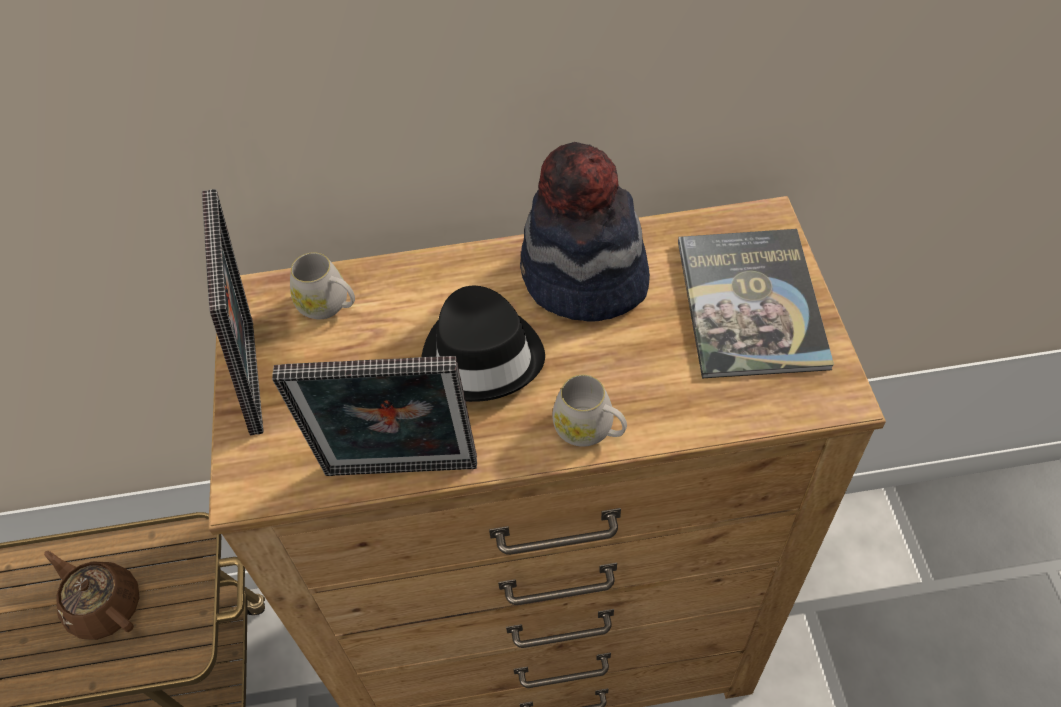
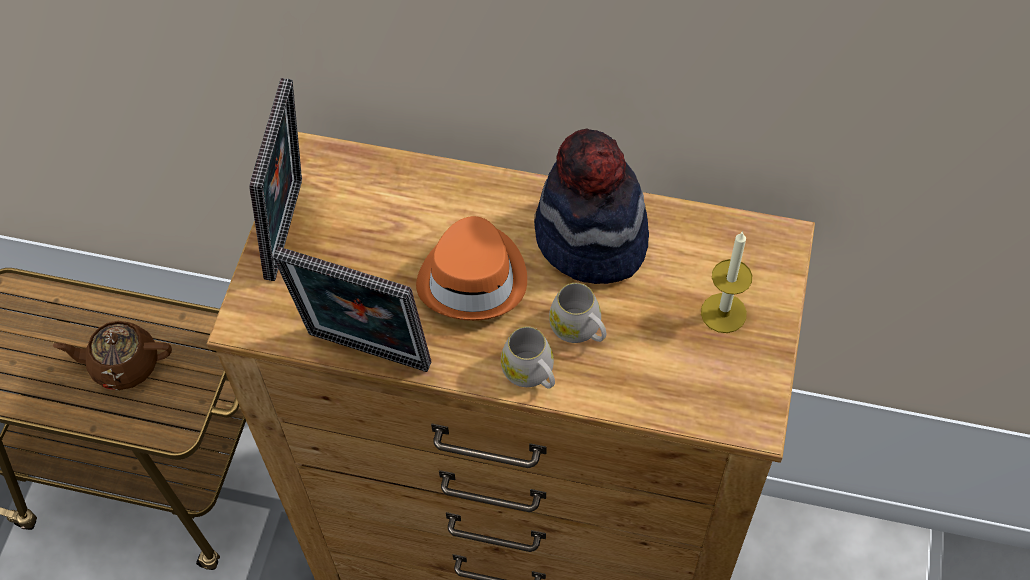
camera: 20 degrees right, 5 degrees up
brown teapot [44,551,139,640] -> brown teapot turned 60 degrees counterclockwise [53,321,172,390]
white mug [290,252,355,320] -> white mug moved to [549,283,606,343]
black hat [422,286,545,402] -> orange hat [416,216,527,321]
book [678,229,834,378] -> candle [701,231,752,333]

